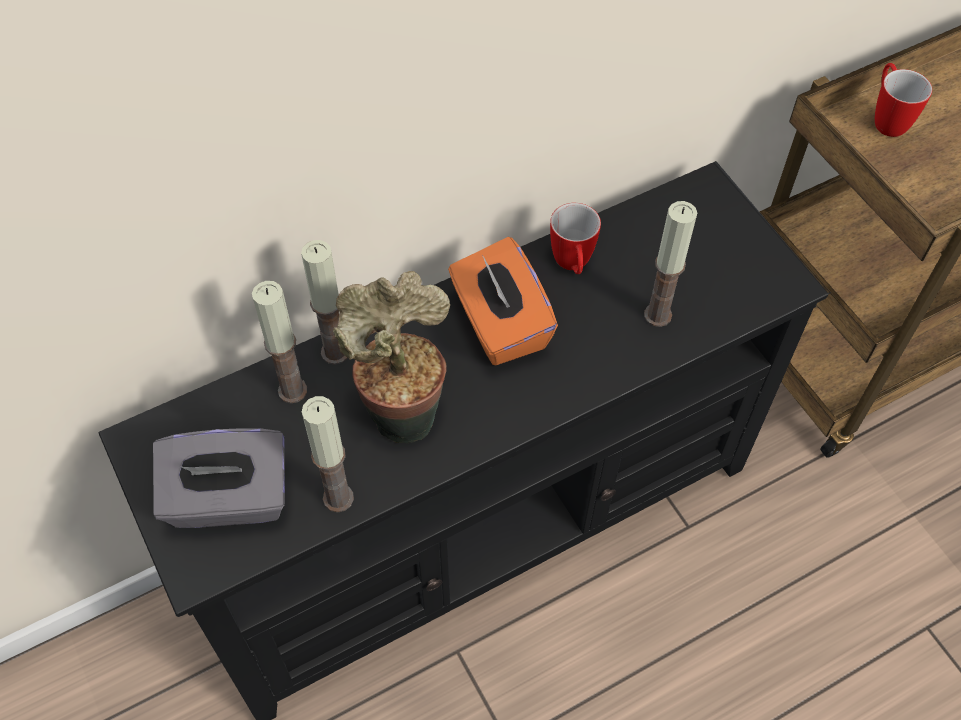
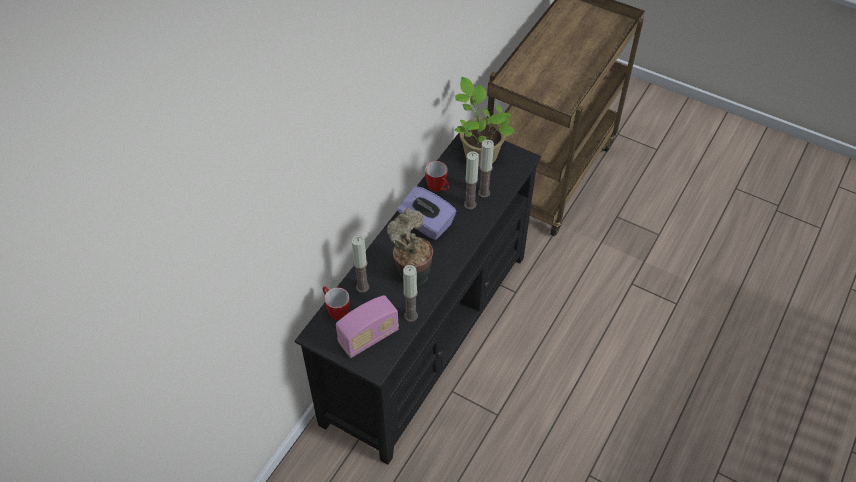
camera: 30 degrees left, 5 degrees down
grey tissue box [153,428,285,528] -> radio [336,295,399,358]
candle [301,240,348,365] -> candle moved to [464,151,479,209]
orange tissue box [448,237,558,365] -> purple tissue box [397,186,456,240]
mug [875,63,932,137] -> mug moved to [323,287,350,320]
none -> potted plant [455,77,515,167]

